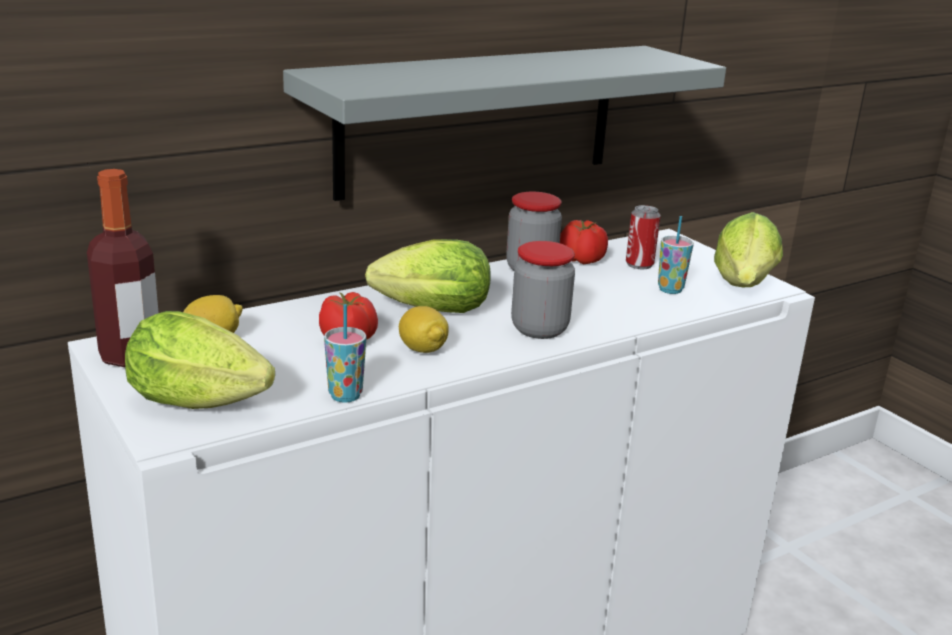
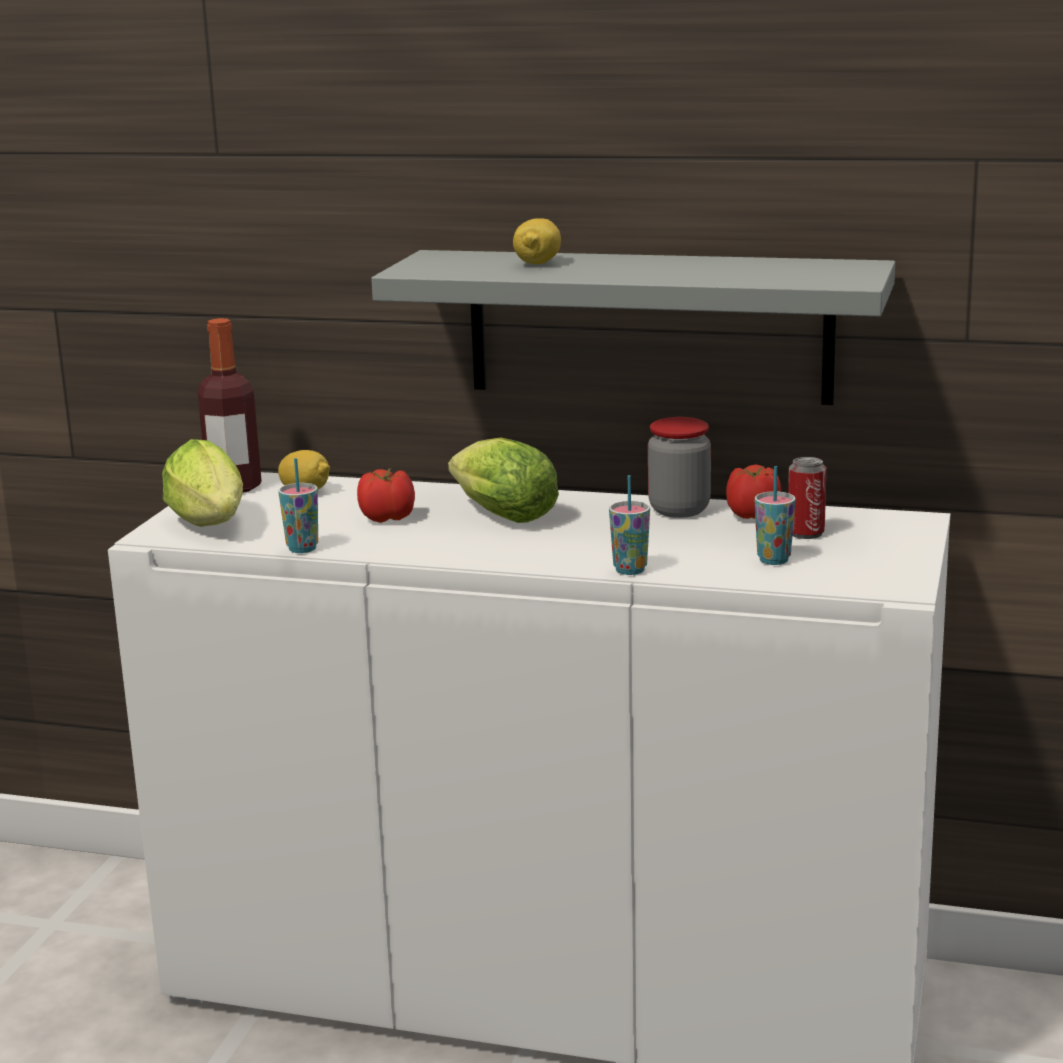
camera: 50 degrees right, 5 degrees down
lemon [399,306,449,353] -> lemon moved to [513,218,561,264]
jar [511,241,575,339] -> none
lettuce [714,212,783,287] -> none
none -> cup [609,475,650,575]

